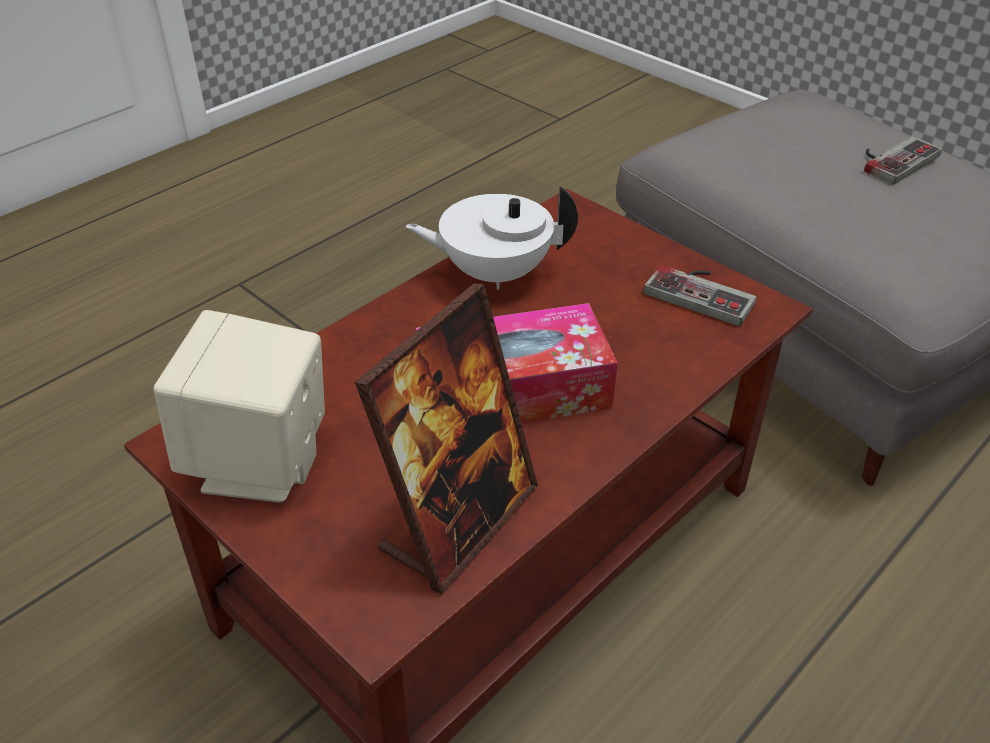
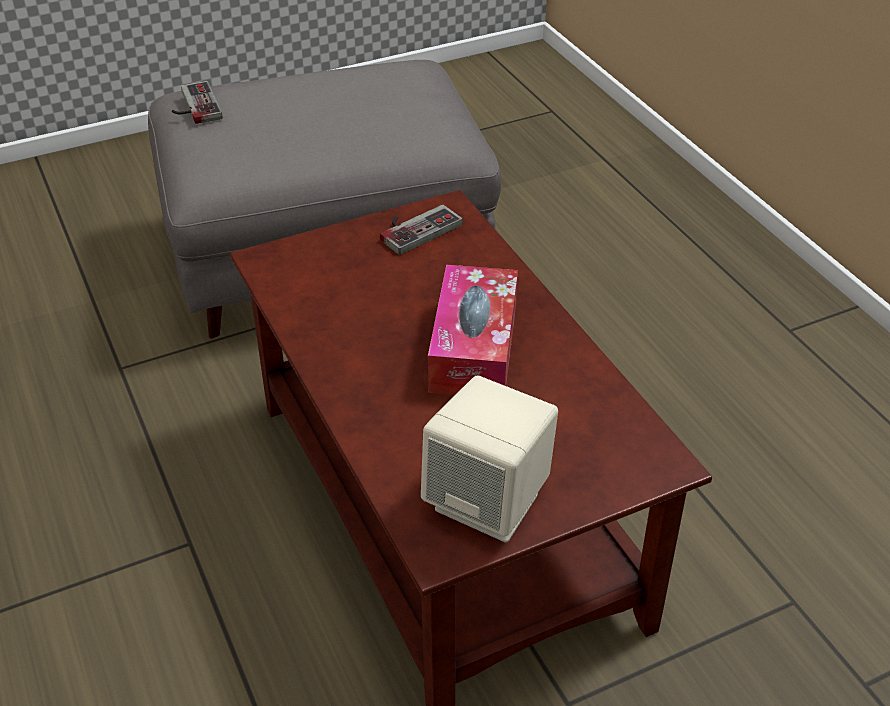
camera: 70 degrees left, 0 degrees up
picture frame [355,283,538,594] -> none
white teapot [406,186,578,289] -> none
game controller [864,136,942,185] -> game controller moved to [172,81,223,124]

